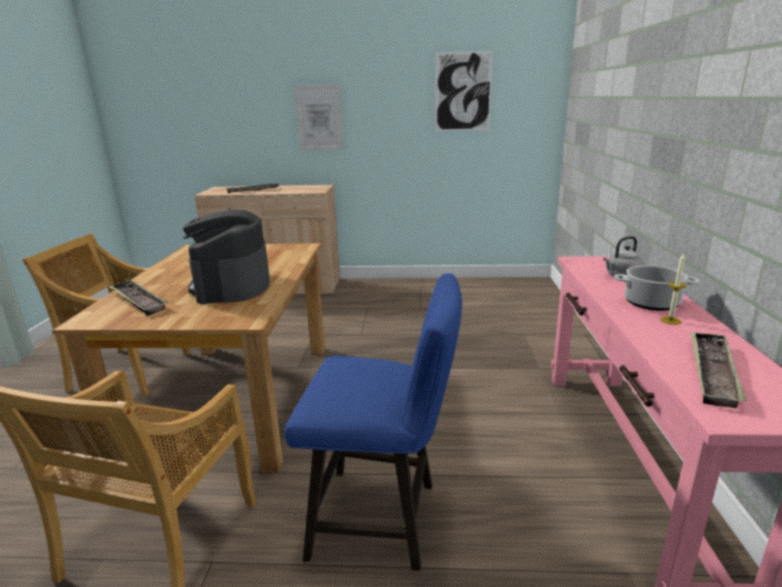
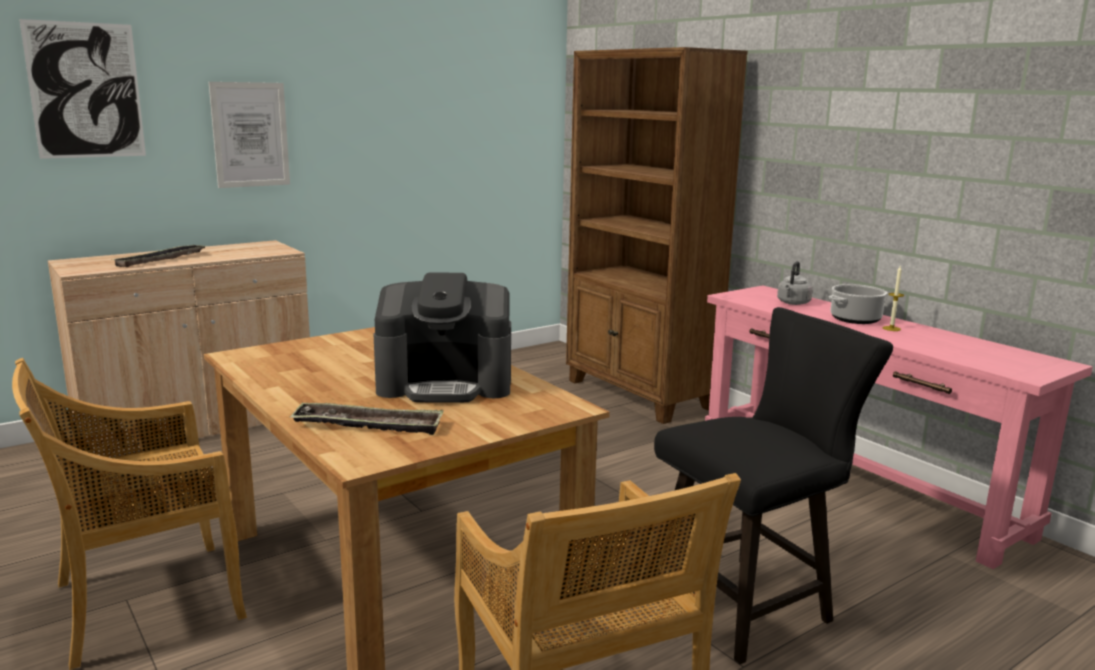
camera: 40 degrees left, 5 degrees down
coffee machine [183,210,270,304] -> coffee machine turned 45 degrees counterclockwise [373,272,511,403]
blue stool [284,273,462,571] -> black stool [654,307,893,664]
picture [435,50,493,131] -> picture moved to [19,19,146,159]
tray [691,331,747,408] -> none
none -> brown bookcase [566,47,748,424]

